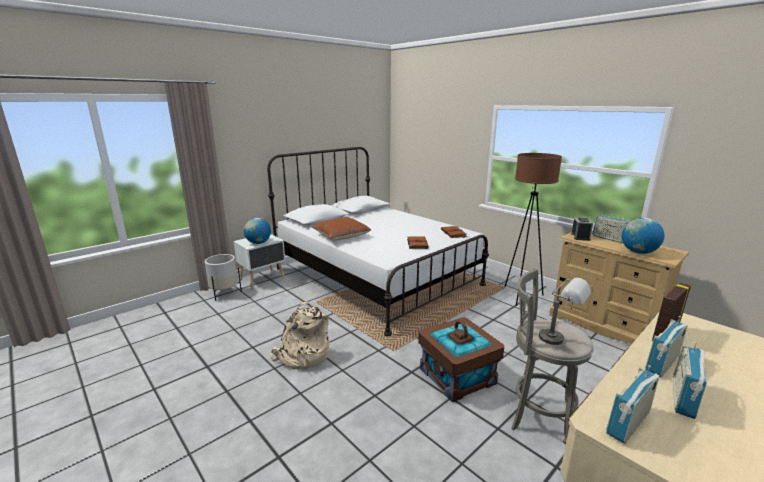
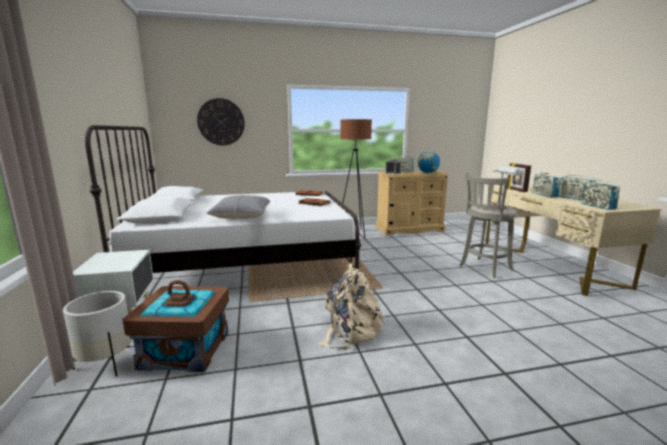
camera: 60 degrees left, 5 degrees down
globe [244,218,271,244] -> none
brown pillow [311,217,371,241] -> grey pillow [206,195,270,219]
brown storage box [418,317,504,402] -> brown storage box moved to [122,280,229,372]
none -> wall clock [197,98,245,146]

